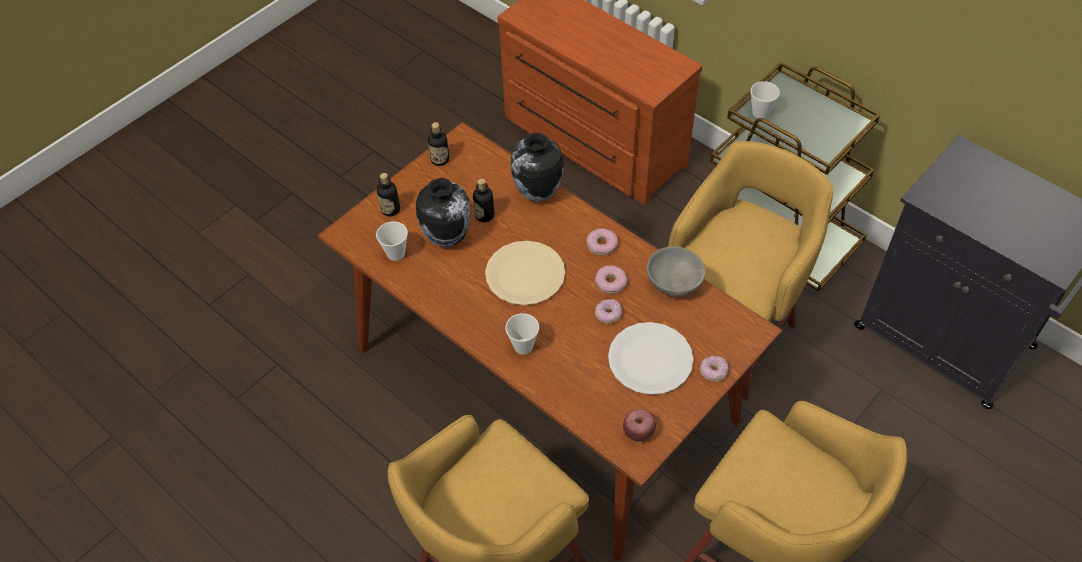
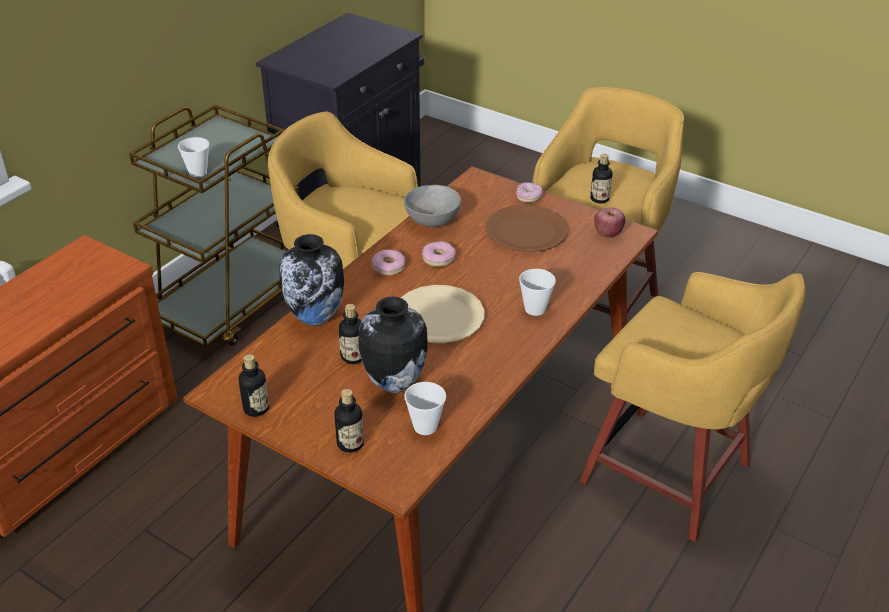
camera: 100 degrees left, 15 degrees down
donut [595,299,622,324] -> none
white plate [608,322,694,395] -> brown plate [486,205,568,252]
none -> bottle [590,154,612,203]

